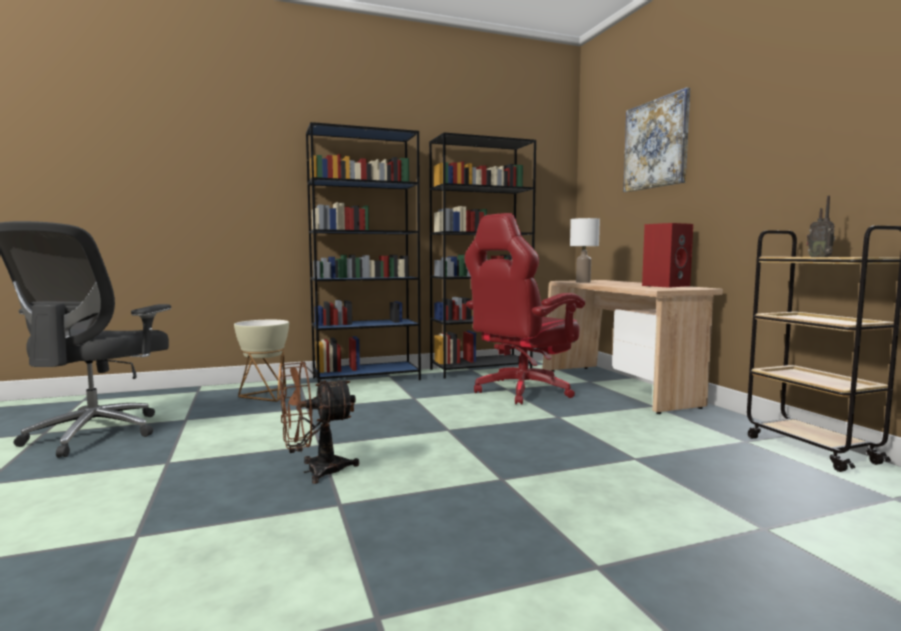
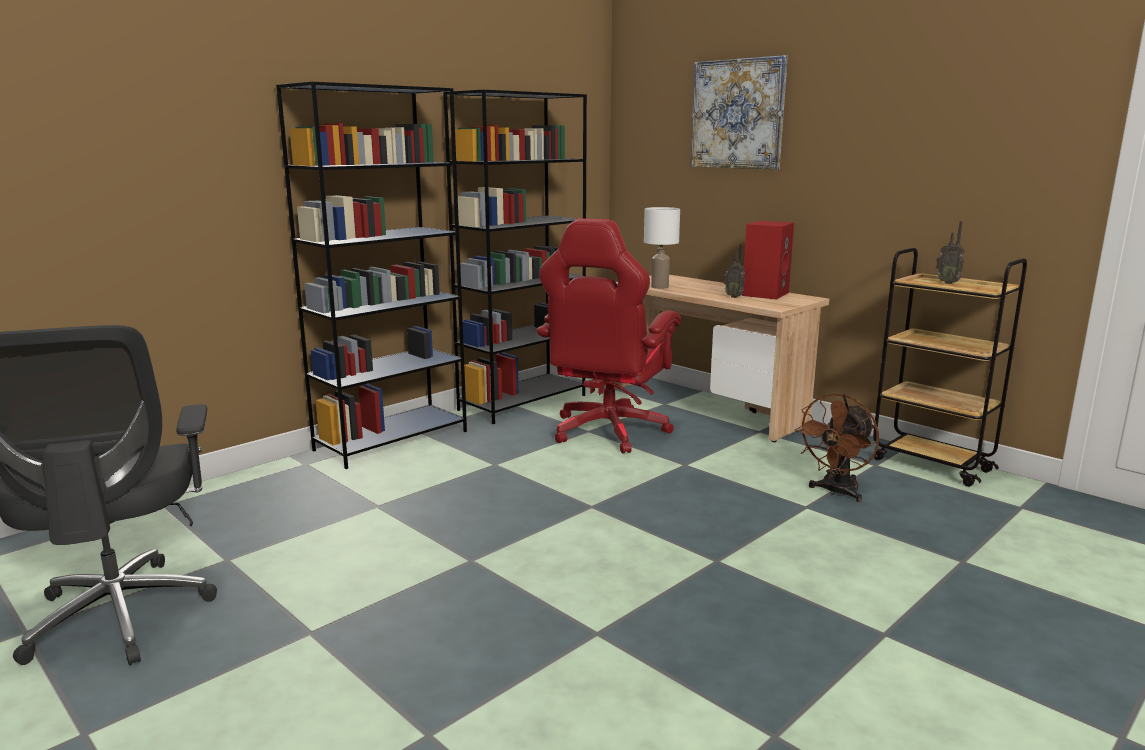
camera: 25 degrees left, 10 degrees up
planter [234,320,289,402] -> none
brown fan [279,361,359,484] -> brown fan moved to [794,393,879,502]
none -> radio [724,244,745,298]

